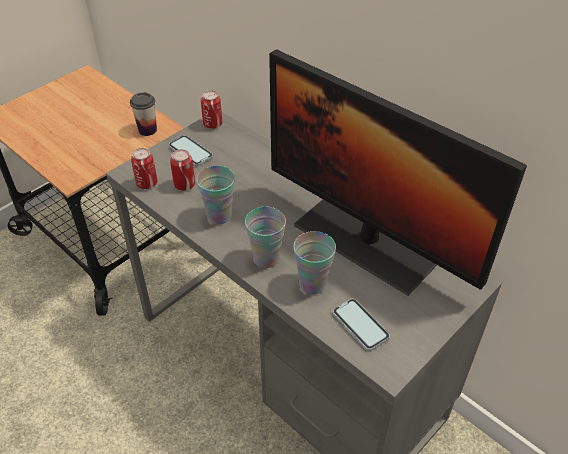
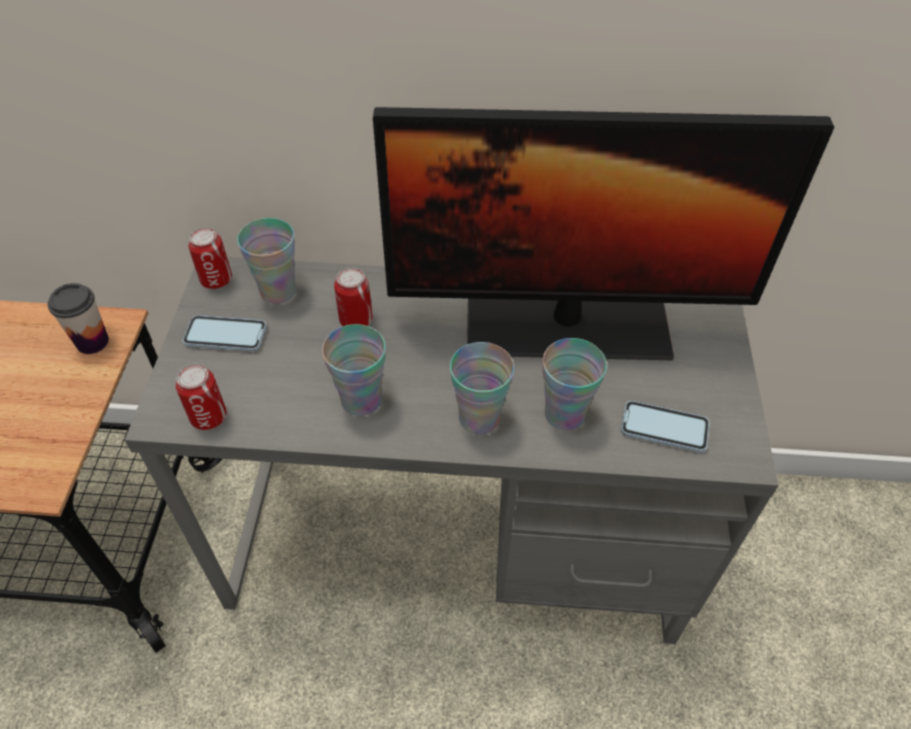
camera: 40 degrees left, 5 degrees up
can [170,149,195,191] -> can moved to [334,267,373,326]
none -> cup [237,218,296,304]

